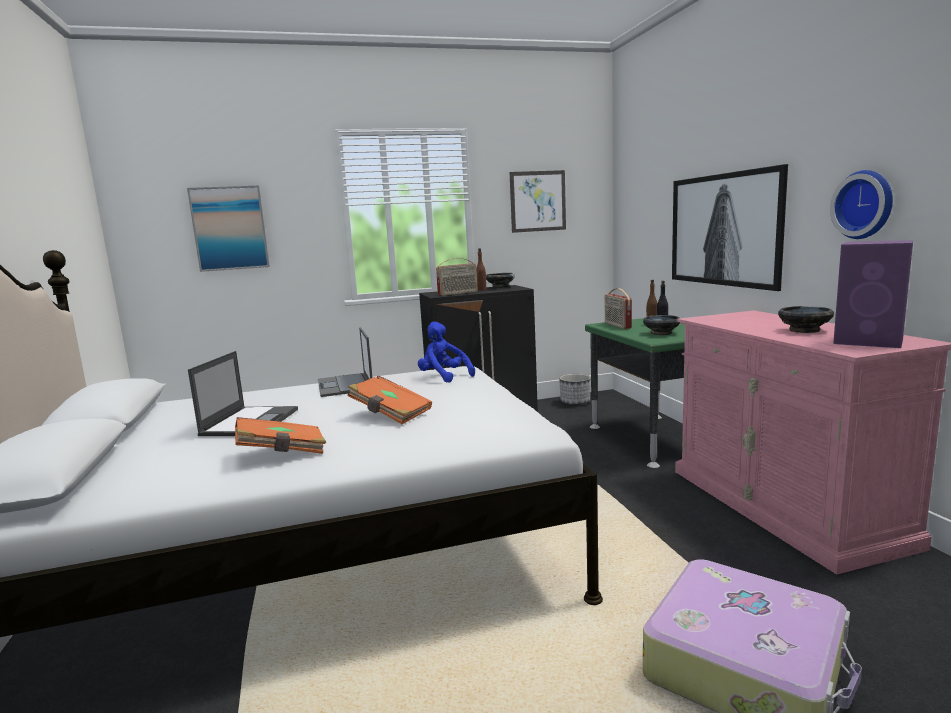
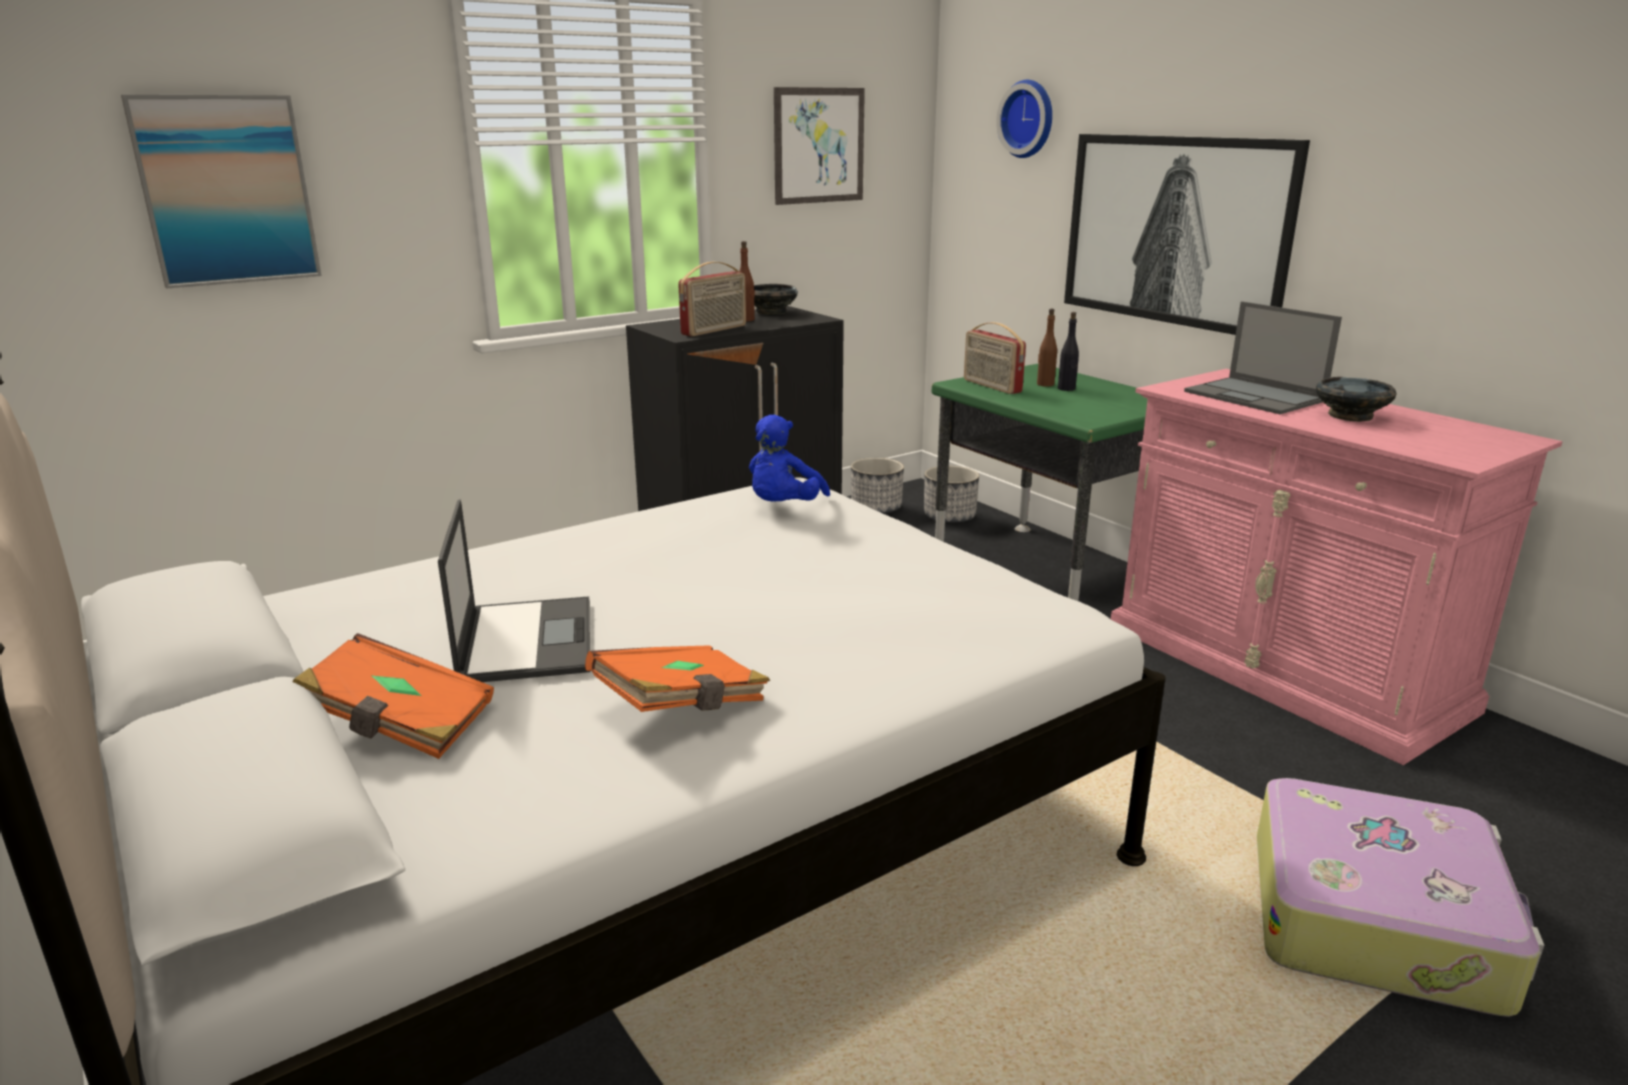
camera: 20 degrees left, 10 degrees up
laptop [318,327,372,397] -> laptop moved to [1184,301,1342,414]
orange book [348,376,432,424] -> orange book moved to [292,633,494,759]
blue plush toy [418,322,475,383] -> blue plush toy turned 90 degrees counterclockwise [749,415,830,502]
black bowl [643,315,680,335] -> none
wall clock [830,170,893,239] -> wall clock moved to [996,80,1052,158]
purple speaker [833,240,913,348] -> none
none -> planter [924,466,979,523]

